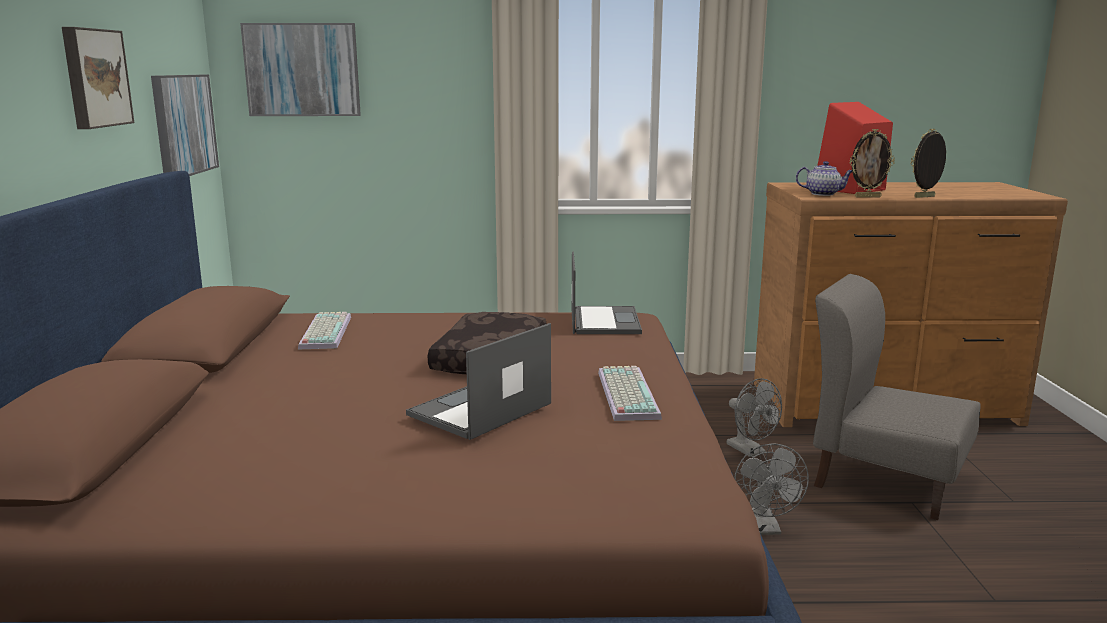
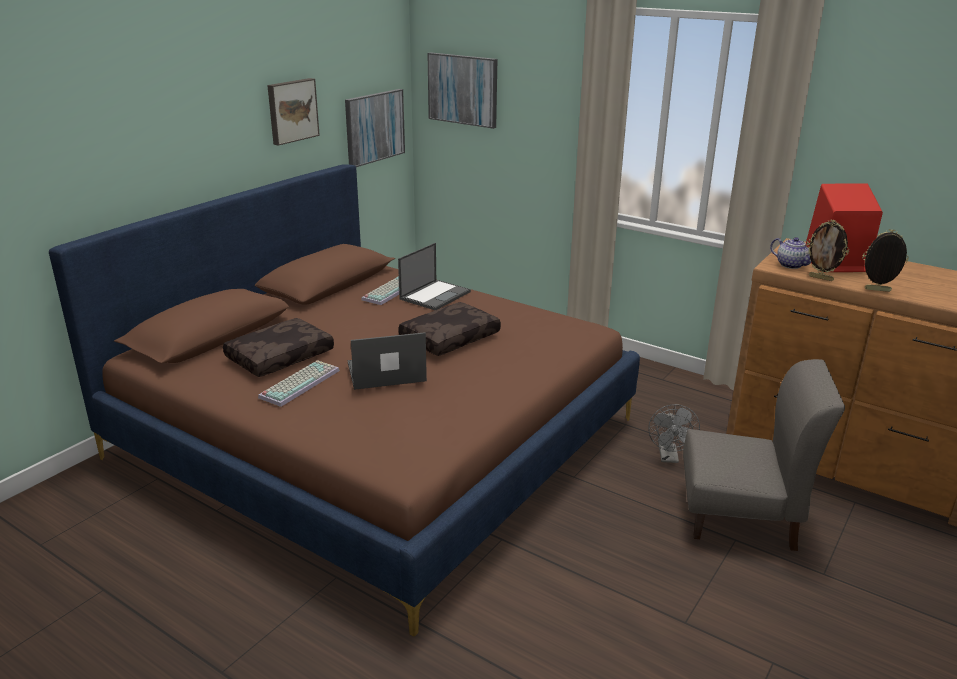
camera: 35 degrees right, 10 degrees up
laptop [572,252,642,334] -> laptop moved to [398,243,471,311]
keyboard [598,366,662,421] -> keyboard moved to [258,360,340,407]
grey fan [734,443,809,535] -> none
grey chair [813,274,981,520] -> grey chair turned 120 degrees clockwise [683,359,845,551]
none -> brown pillow [223,318,334,377]

